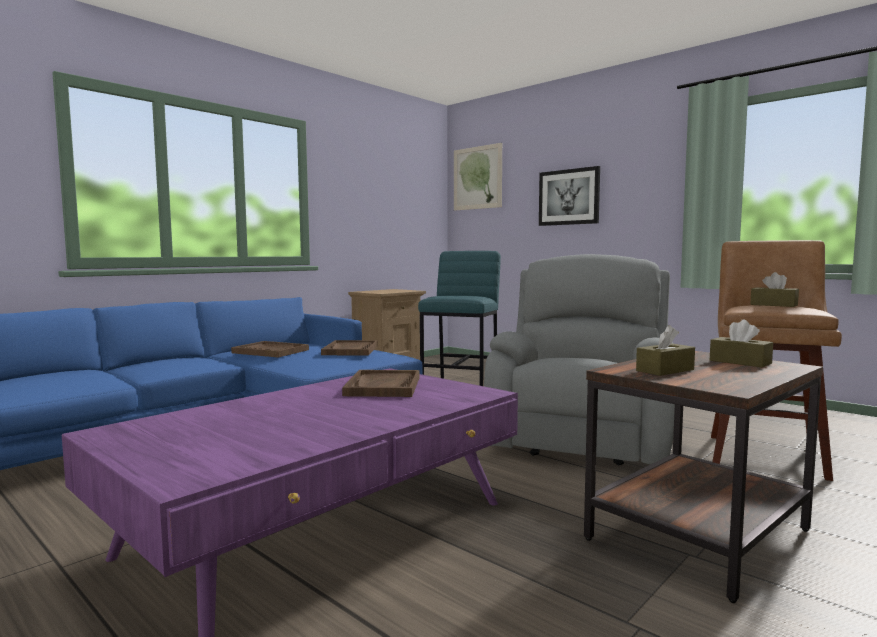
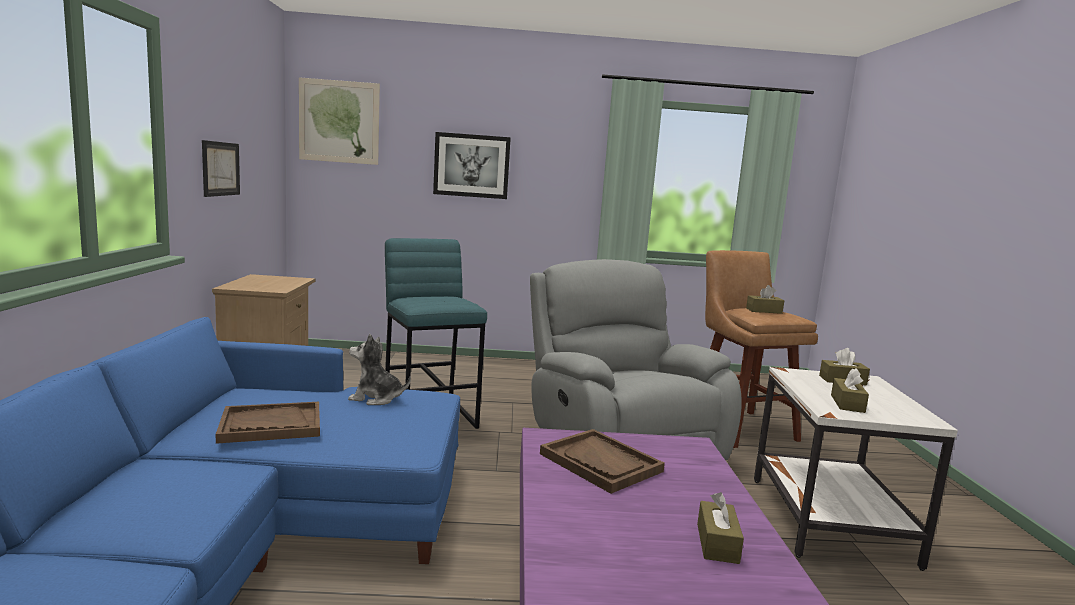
camera: 45 degrees left, 5 degrees up
brown tray [321,340,378,356] -> plush toy [348,334,411,405]
brown side table [584,351,823,603] -> white side table [754,367,958,571]
none -> picture [202,140,240,197]
none -> brown tissue box [697,492,744,564]

